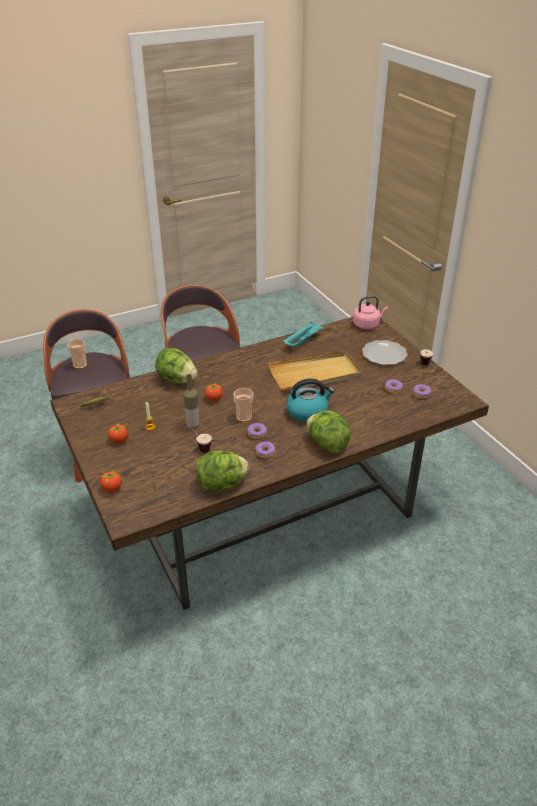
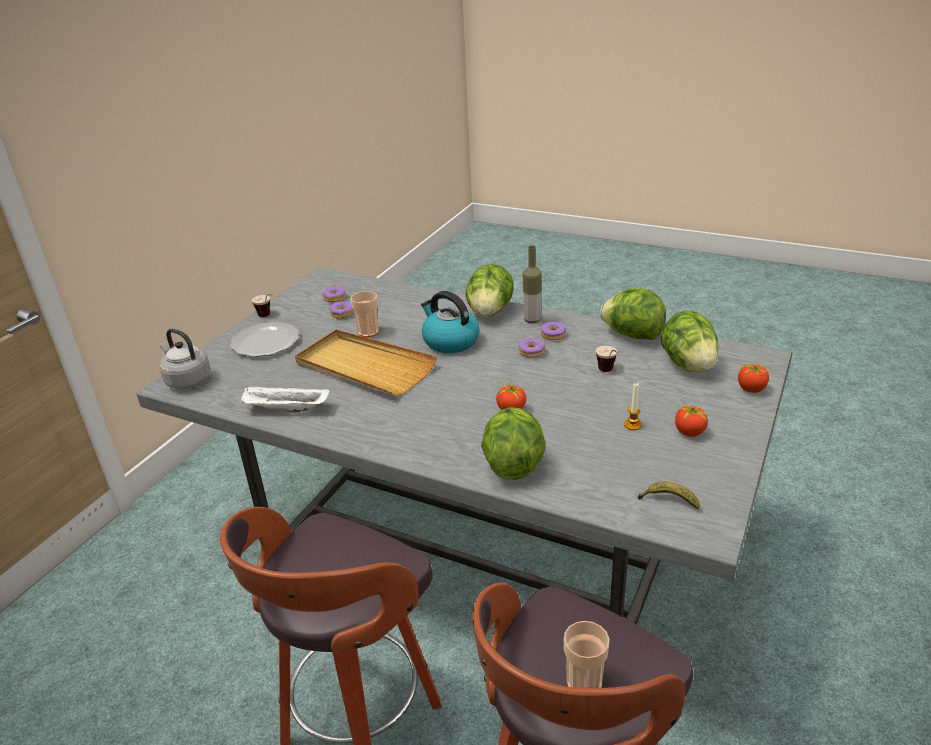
camera: 125 degrees left, 5 degrees down
brown dining table [50,317,489,610] -> grey dining table [137,268,792,625]
bottle [183,374,199,429] -> bottle moved to [523,246,542,323]
cup [233,388,253,422] -> cup moved to [351,291,379,338]
turquoise tray [283,322,324,347] -> white tray [240,386,330,412]
pink kettle [353,296,388,329] -> grey kettle [159,328,211,389]
none -> lettuce [661,311,718,372]

